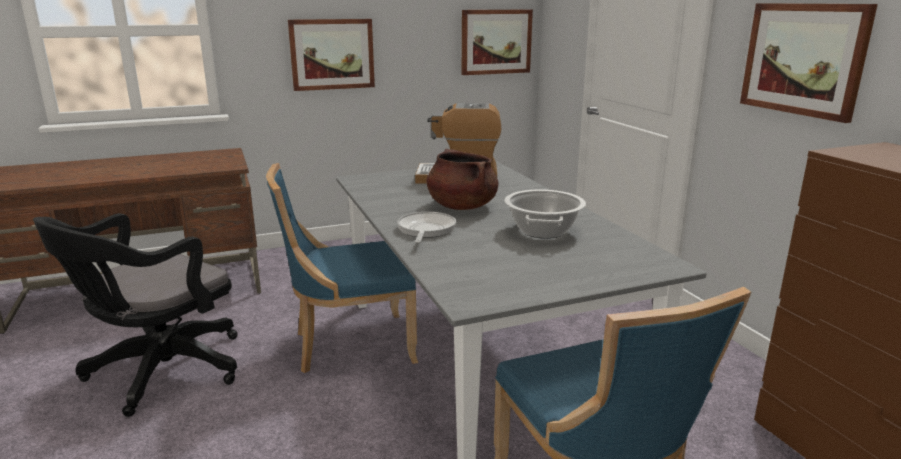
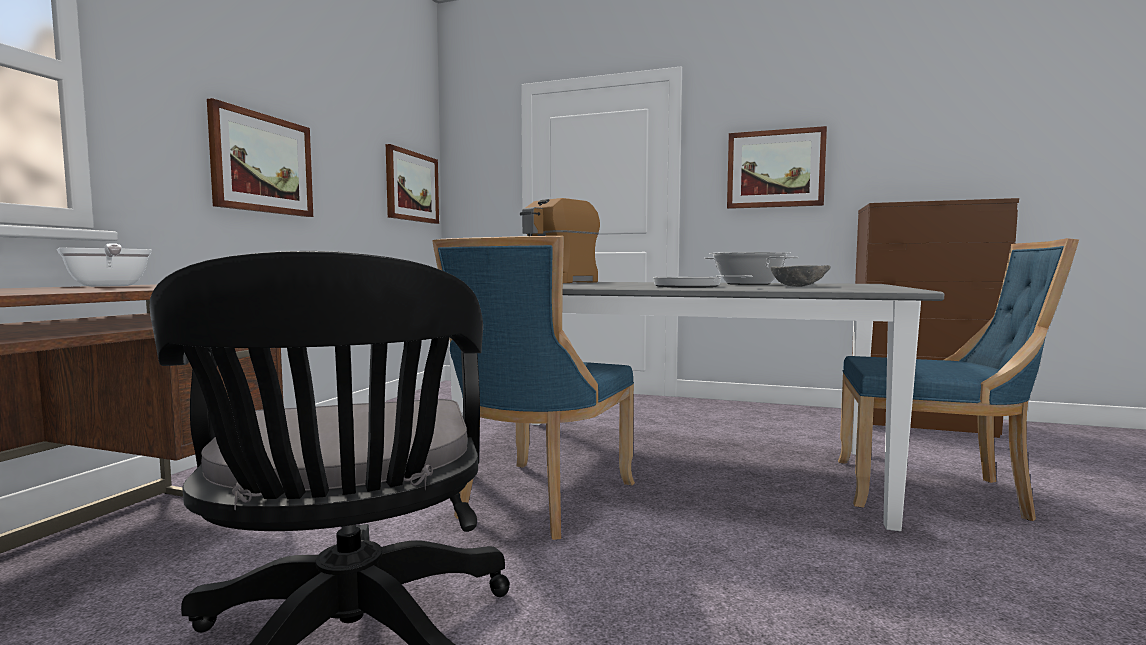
camera: 50 degrees left, 15 degrees down
brown cooking pot [426,149,498,210] -> none
none -> frying pan [57,243,152,287]
none -> grey bowl [771,265,831,287]

